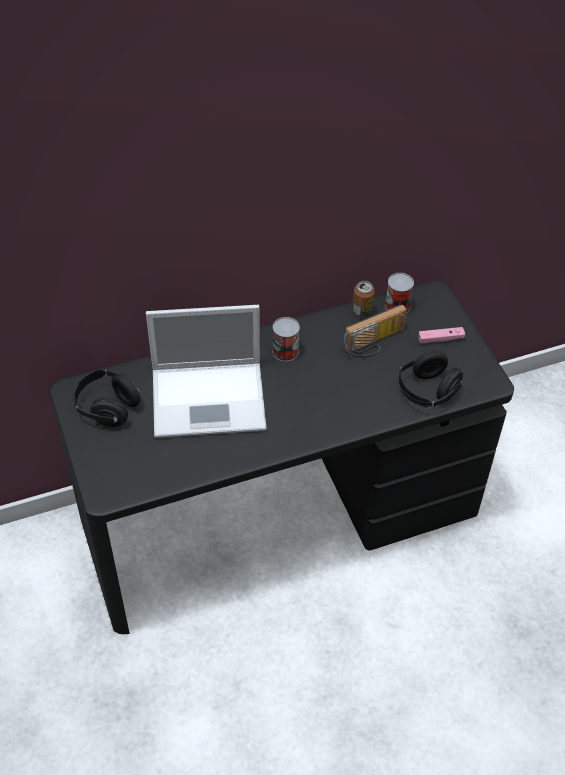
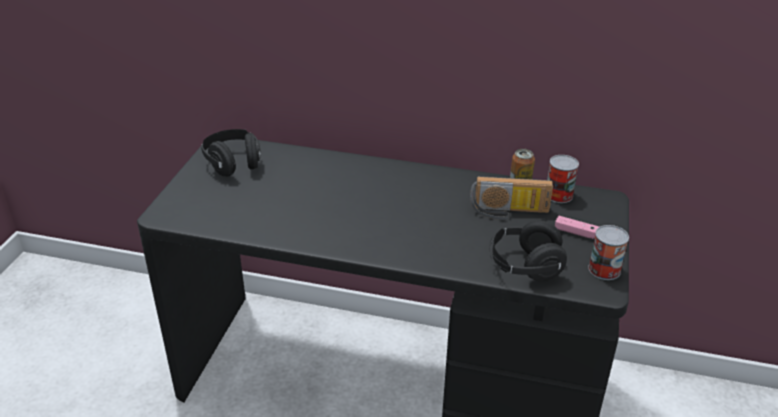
camera: 35 degrees right, 15 degrees down
laptop [146,305,267,438] -> none
can [272,317,300,362] -> can moved to [588,225,629,280]

